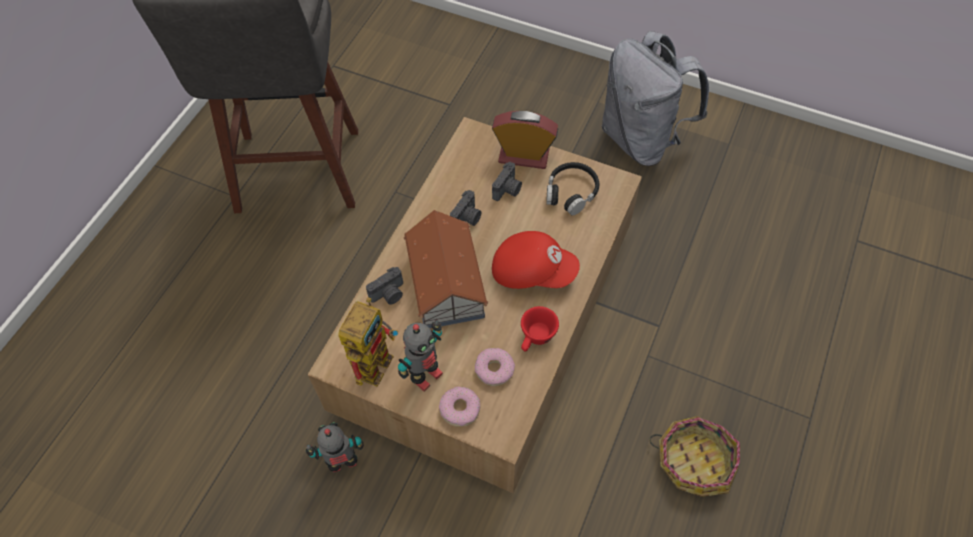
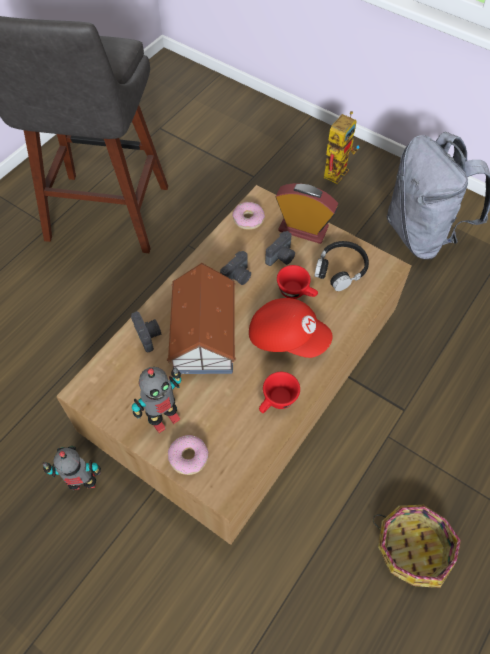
camera: 10 degrees right, 0 degrees up
toy robot [338,297,399,387] -> toy robot moved to [324,111,359,184]
camera [366,267,403,305] -> camera turned 90 degrees counterclockwise [131,311,161,353]
donut [475,348,515,386] -> donut moved to [232,202,265,230]
none -> red cup [277,265,318,299]

